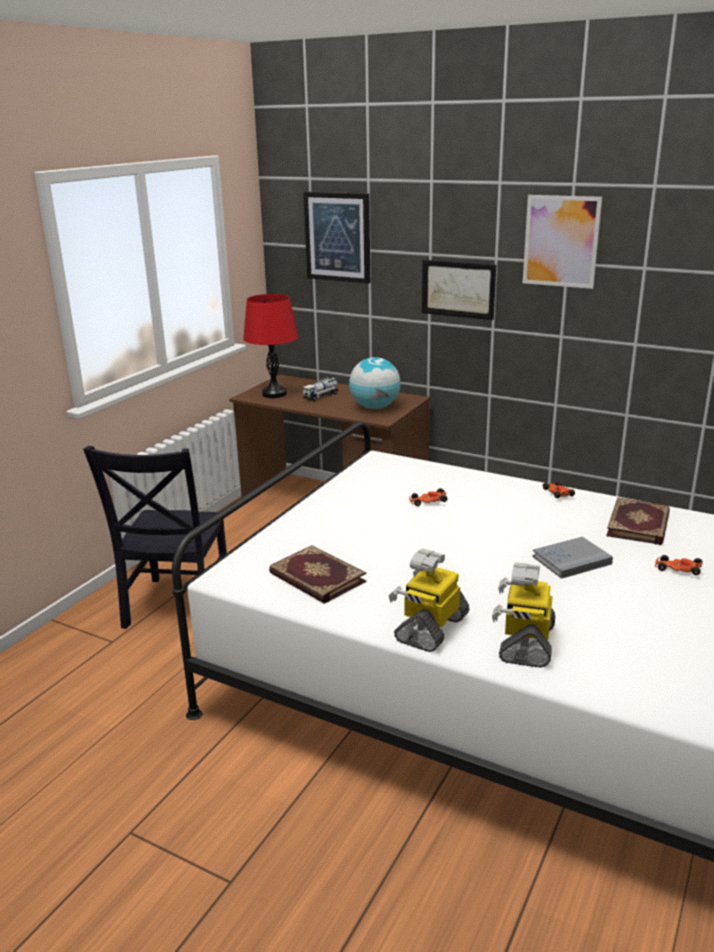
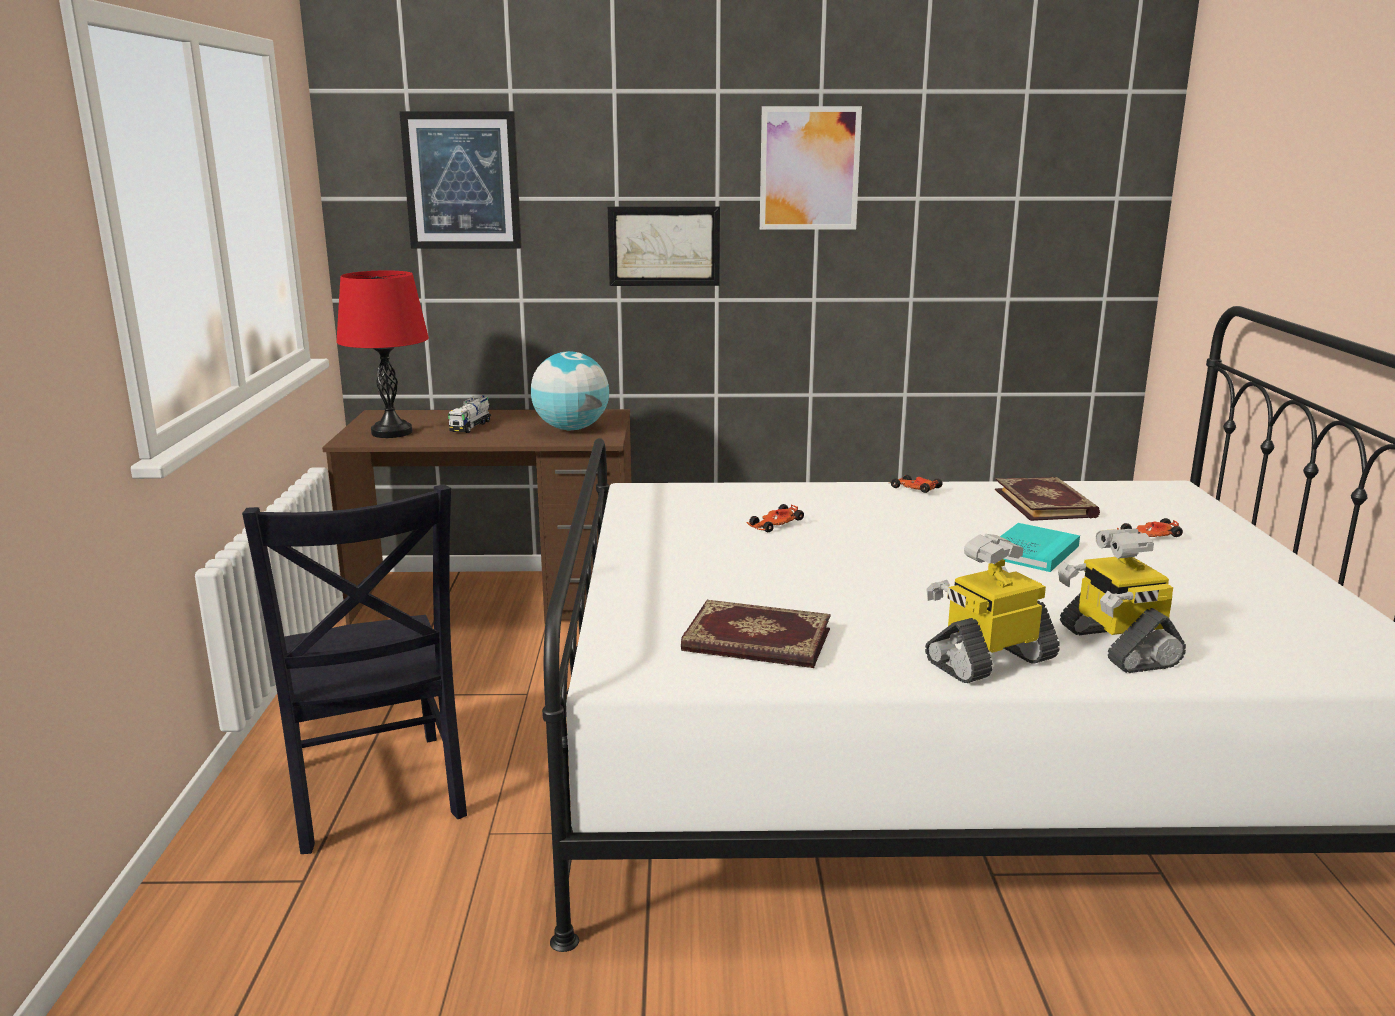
camera: 30 degrees left, 5 degrees down
toy robot [389,548,470,652] -> toy robot turned 60 degrees clockwise [925,534,1060,683]
grey book [533,537,613,579] -> turquoise book [1000,523,1080,572]

